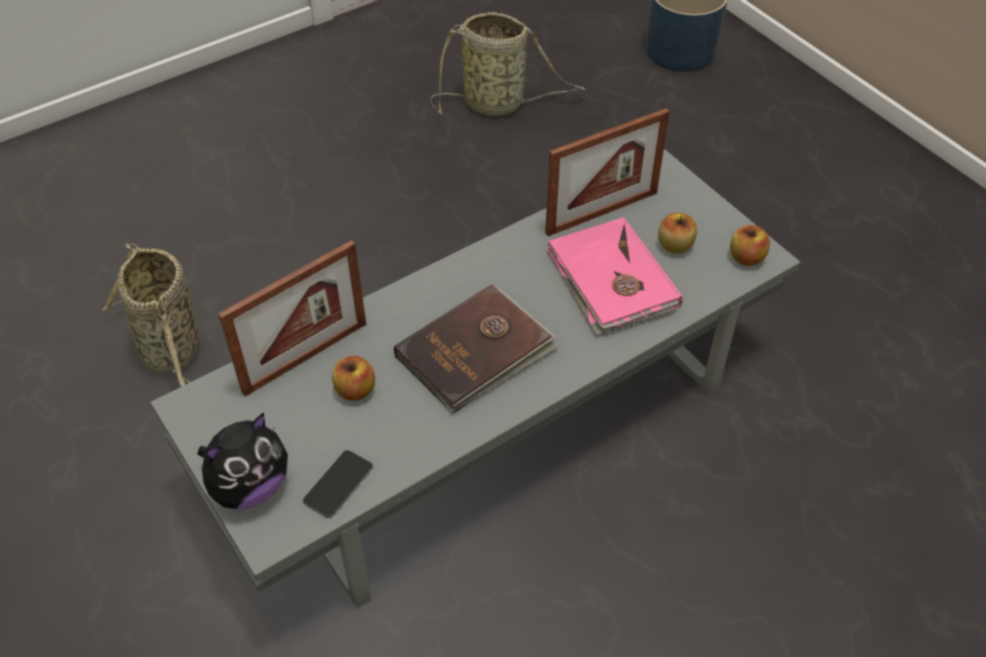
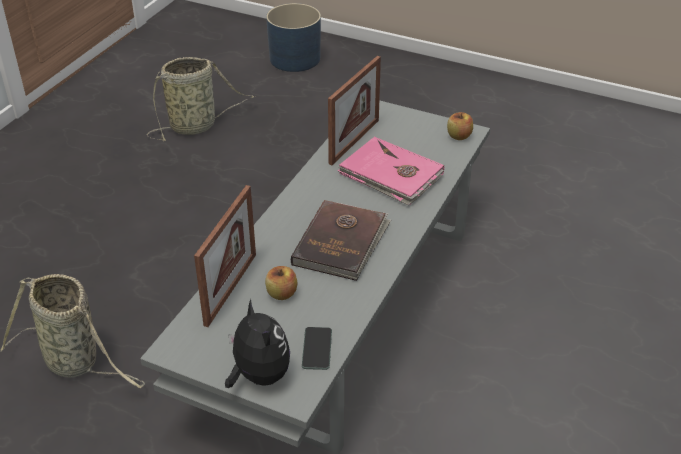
camera: 30 degrees left, 10 degrees down
plush toy [197,412,288,509] -> plush toy turned 45 degrees counterclockwise [225,299,290,388]
apple [658,213,697,253] -> none

